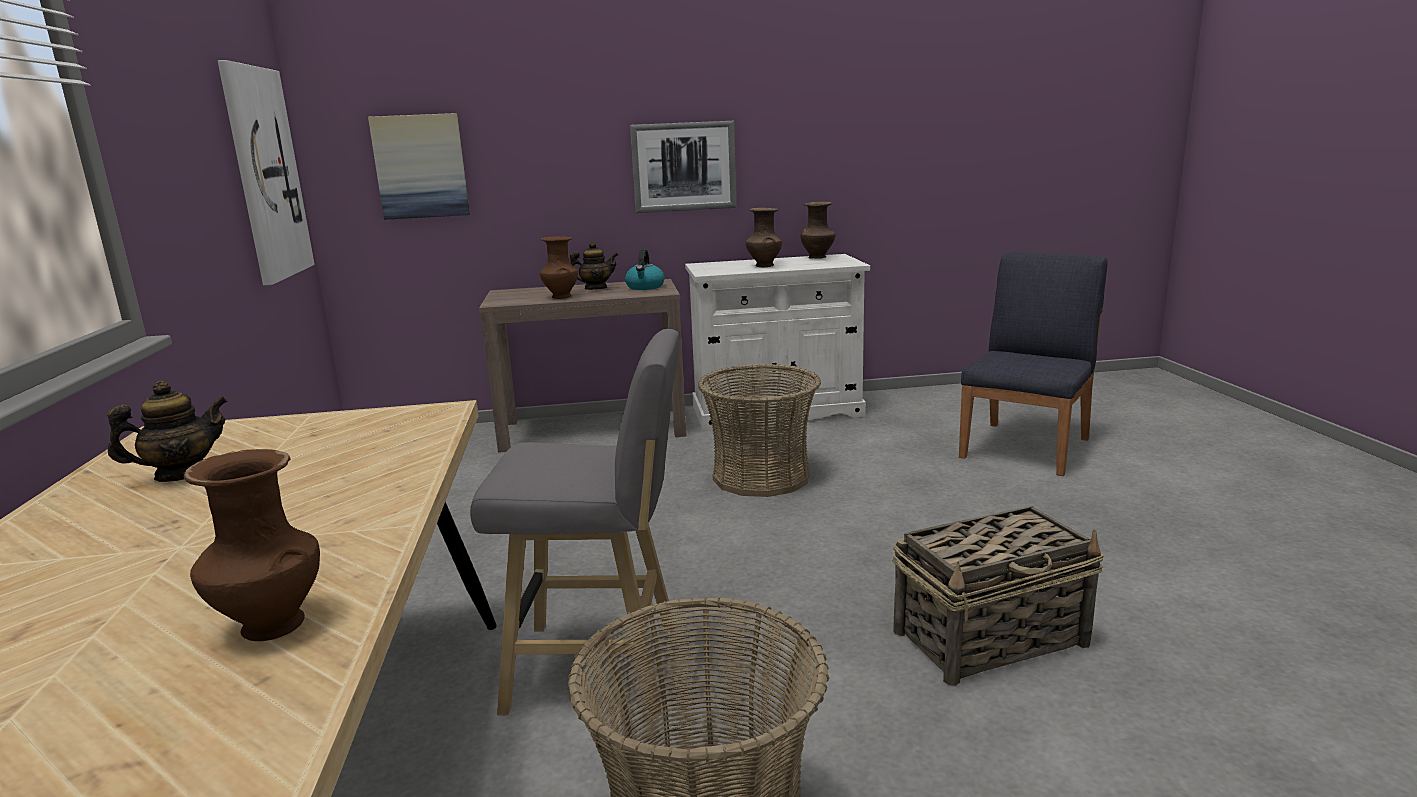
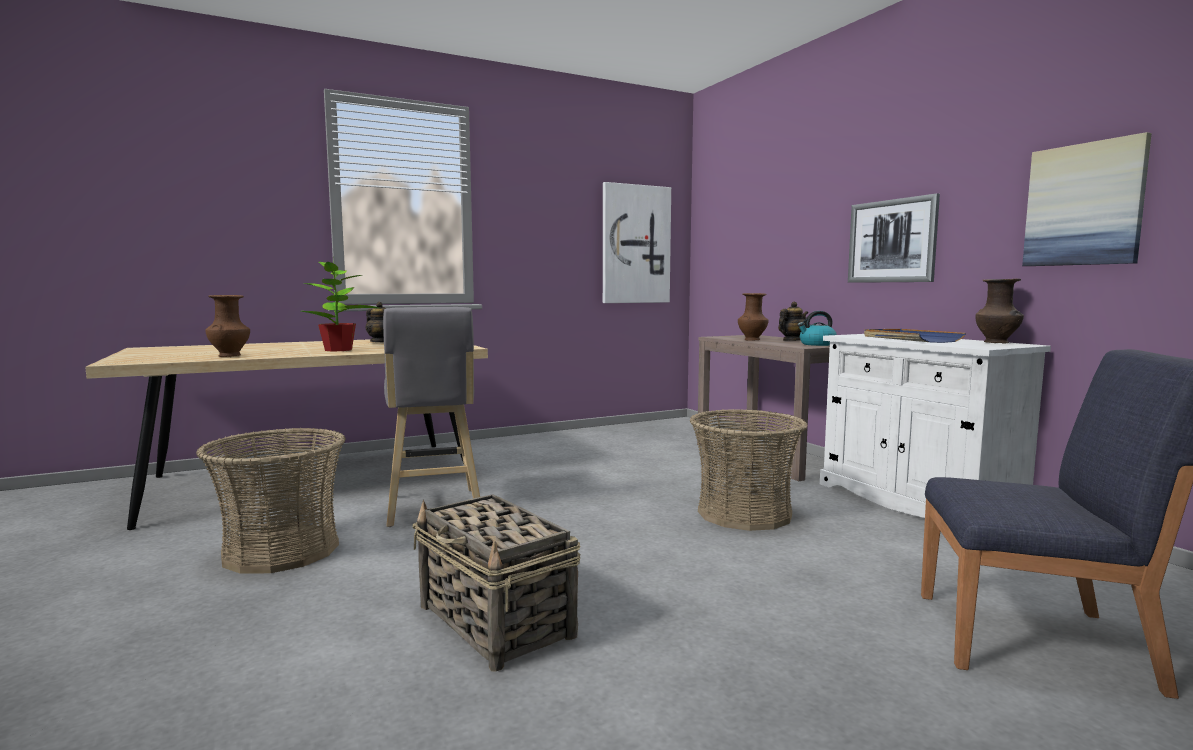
camera: 70 degrees right, 10 degrees down
picture [368,113,470,220] -> picture moved to [1022,132,1152,266]
teapot [570,242,618,290] -> teapot turned 90 degrees counterclockwise [778,302,808,341]
brown vase [746,208,782,267] -> blue tray [864,329,966,343]
none -> potted plant [301,258,379,351]

